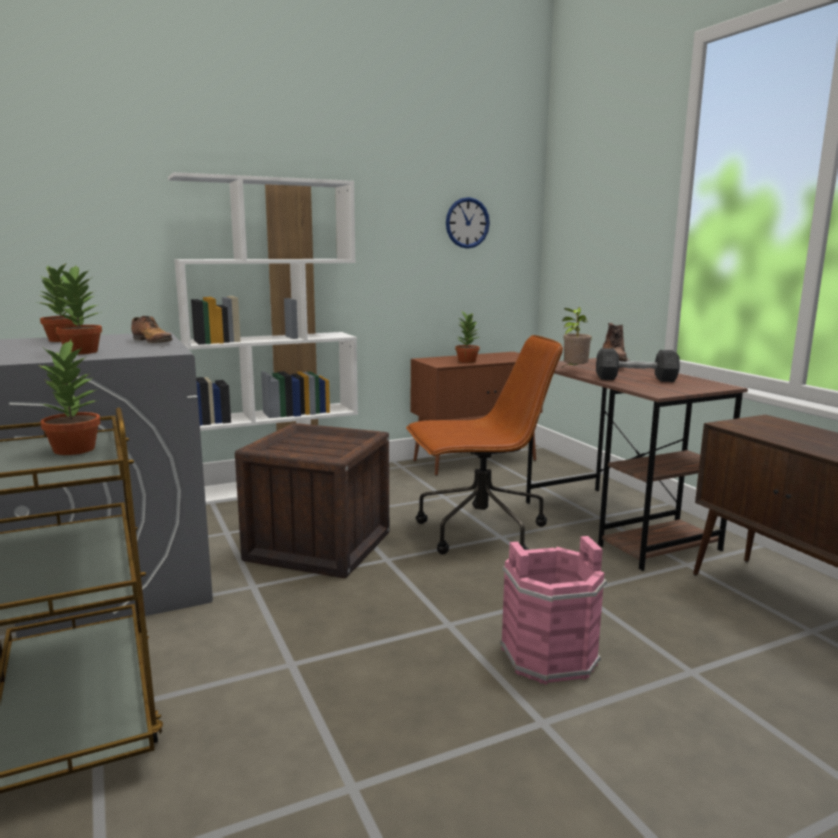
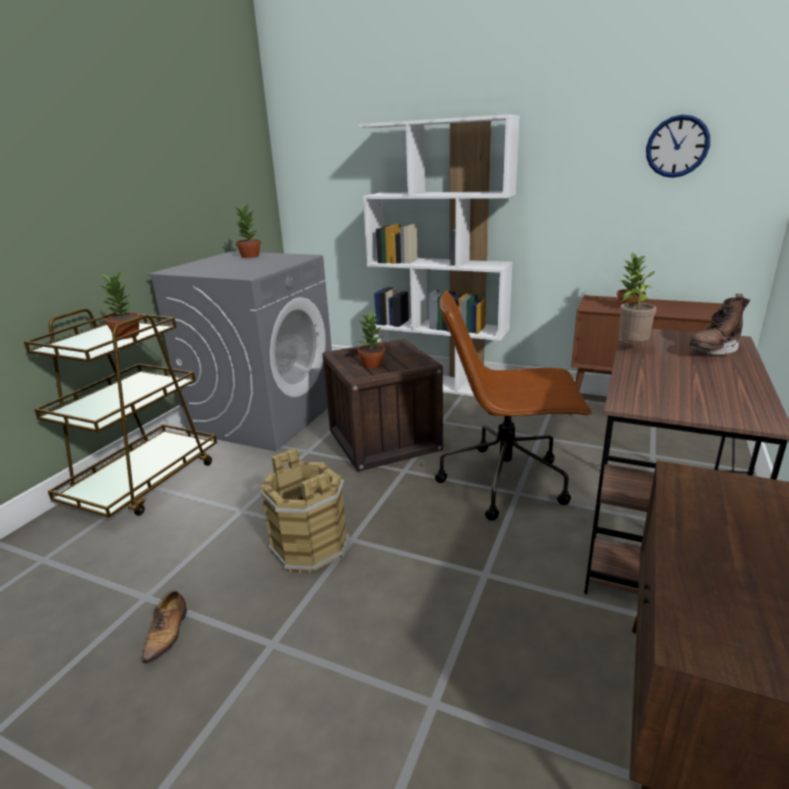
camera: 50 degrees right, 10 degrees up
potted plant [53,265,102,355] -> potted plant moved to [358,309,386,369]
shoe [131,316,172,343] -> shoe moved to [142,591,187,664]
brown office chair [406,335,563,554] -> brown office chair turned 150 degrees clockwise [435,291,593,521]
pink bucket [500,536,607,685] -> none
grey dumbbell [596,348,680,382] -> none
none -> brown bucket [260,448,349,574]

